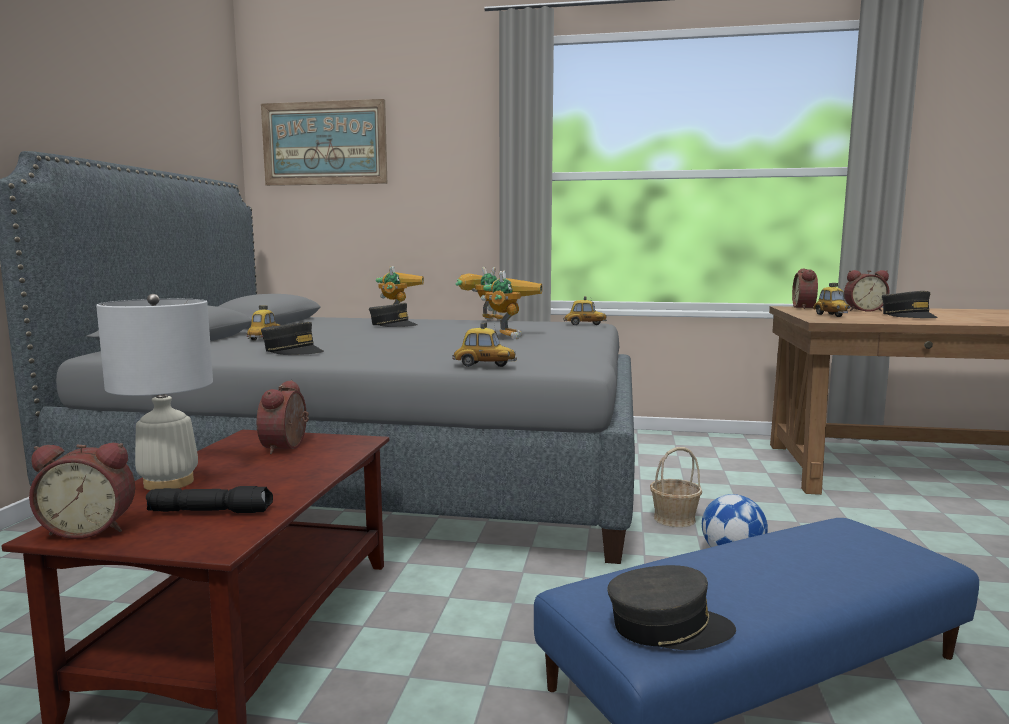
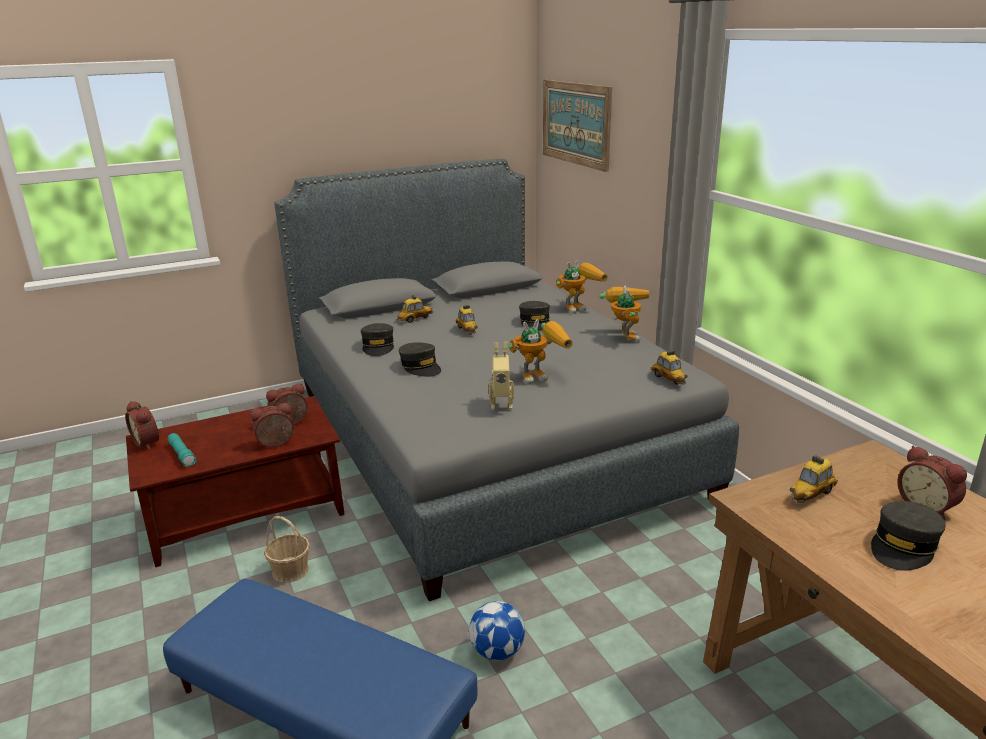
camera: 55 degrees right, 15 degrees up
white table lamp [96,294,213,490] -> none
black flashlight [146,486,273,513] -> turquoise flashlight [168,433,197,467]
toy car [452,322,517,367] -> toy car moved to [456,305,478,334]
grey cap [607,565,736,650] -> grey cap moved to [399,342,441,377]
basket [650,447,702,527] -> basket moved to [264,516,310,583]
alarm clock [792,269,818,309] -> alarm clock moved to [250,403,294,448]
none -> toy robot [489,342,514,410]

